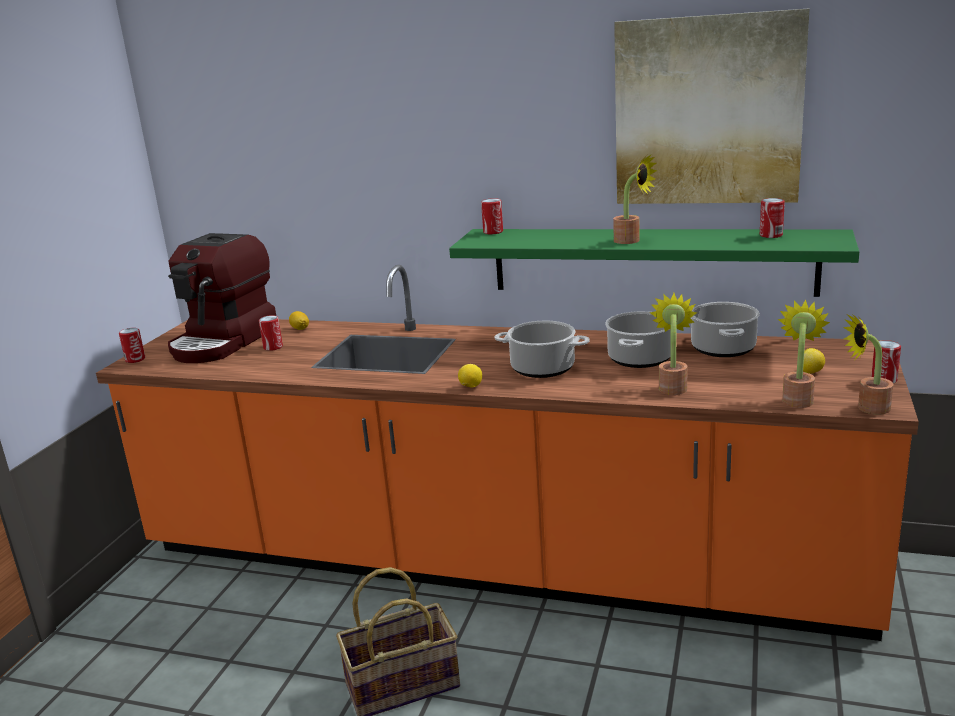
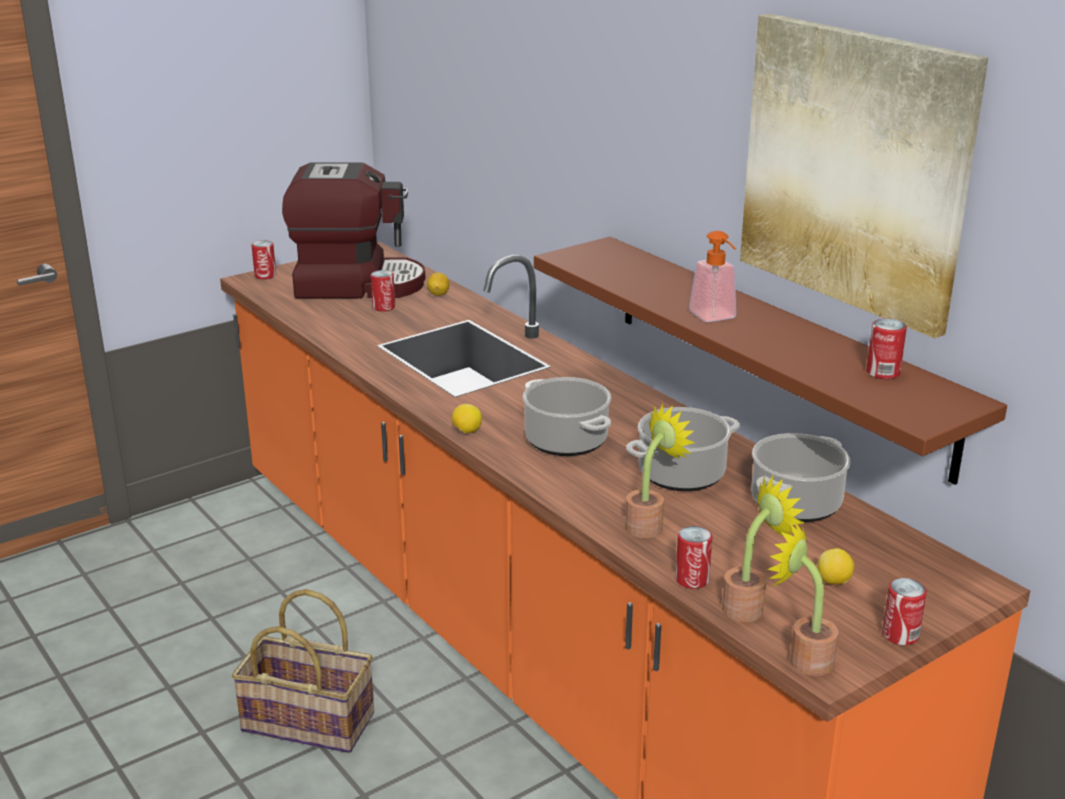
camera: 35 degrees right, 5 degrees up
coffee machine [168,233,276,363] -> coffee machine turned 150 degrees counterclockwise [282,163,426,298]
green shelf [449,229,859,297] -> brown shelf [534,237,1007,485]
can [481,198,503,234] -> can moved to [675,526,712,589]
potted plant [613,154,657,244] -> soap dispenser [689,231,736,322]

